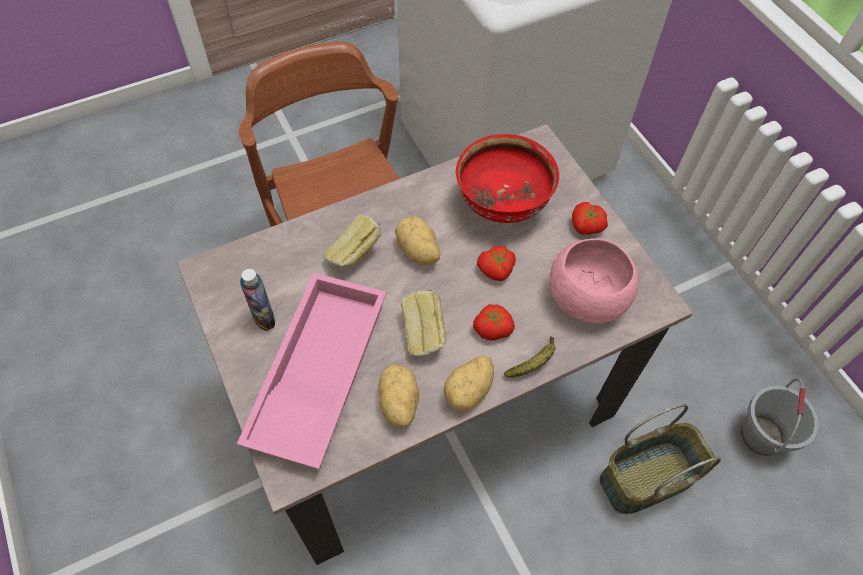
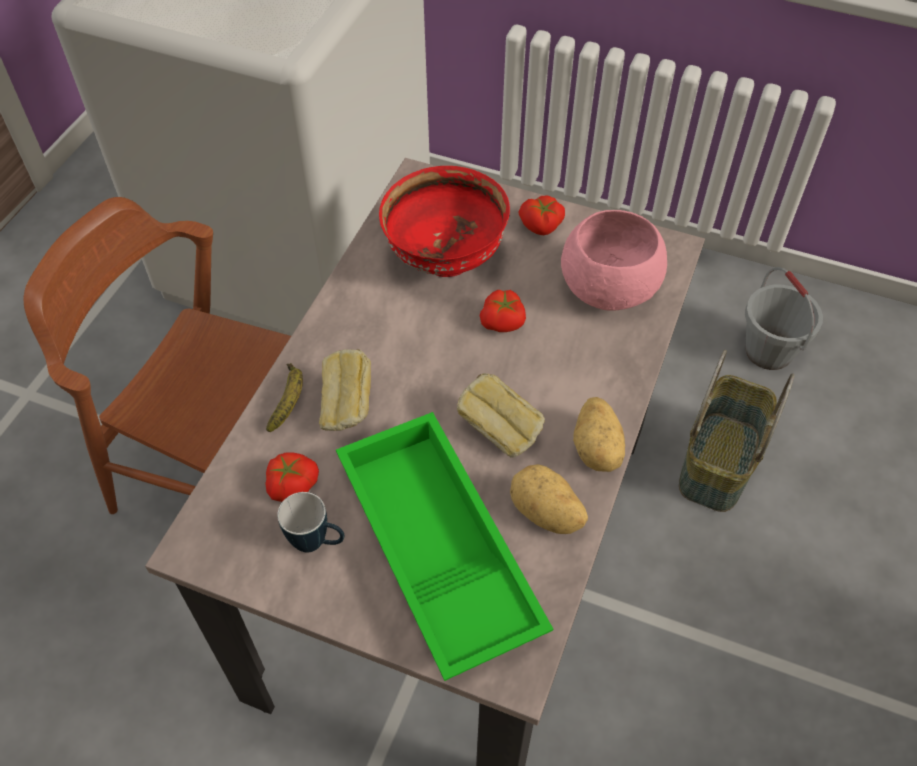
camera: 40 degrees left, 5 degrees down
pink tray [237,272,386,469] -> green tray [336,412,553,681]
bottle [240,269,275,331] -> mug [277,492,345,552]
potato [395,216,440,266] -> none
tomato [473,304,515,341] -> tomato moved to [265,452,319,502]
banana [504,336,555,377] -> banana moved to [266,363,303,432]

